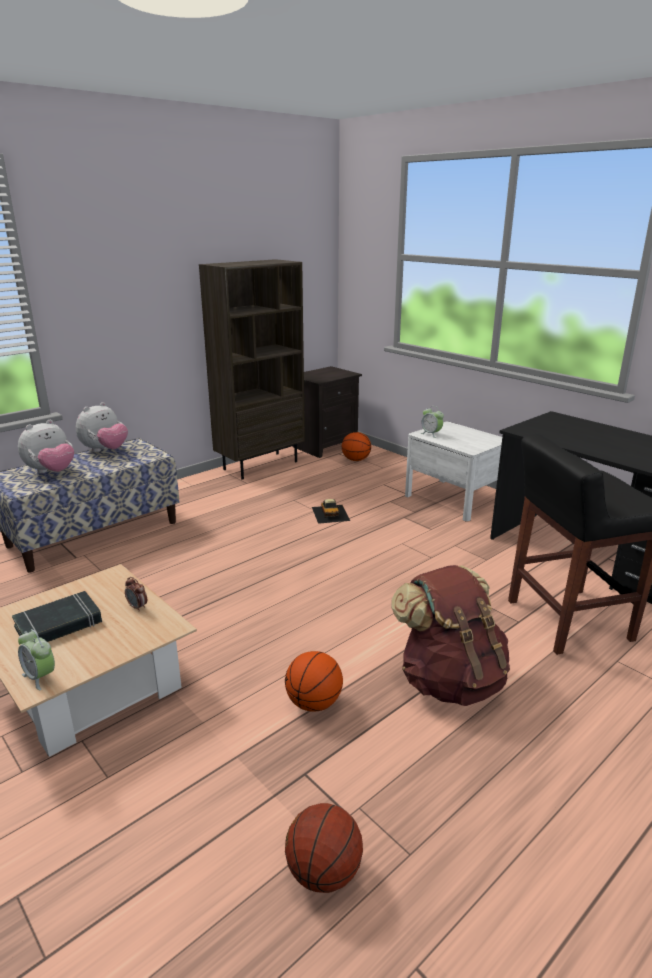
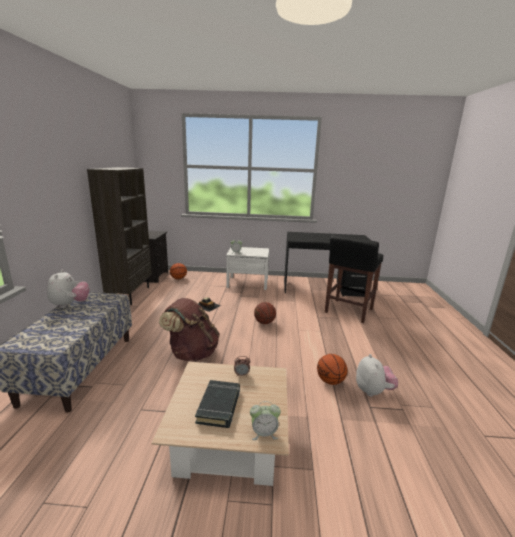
camera: 45 degrees left, 5 degrees down
plush toy [18,420,74,473] -> plush toy moved to [356,354,398,397]
basketball [285,803,363,893] -> basketball moved to [254,302,276,324]
brown backpack [391,565,510,706] -> brown backpack moved to [159,298,220,361]

